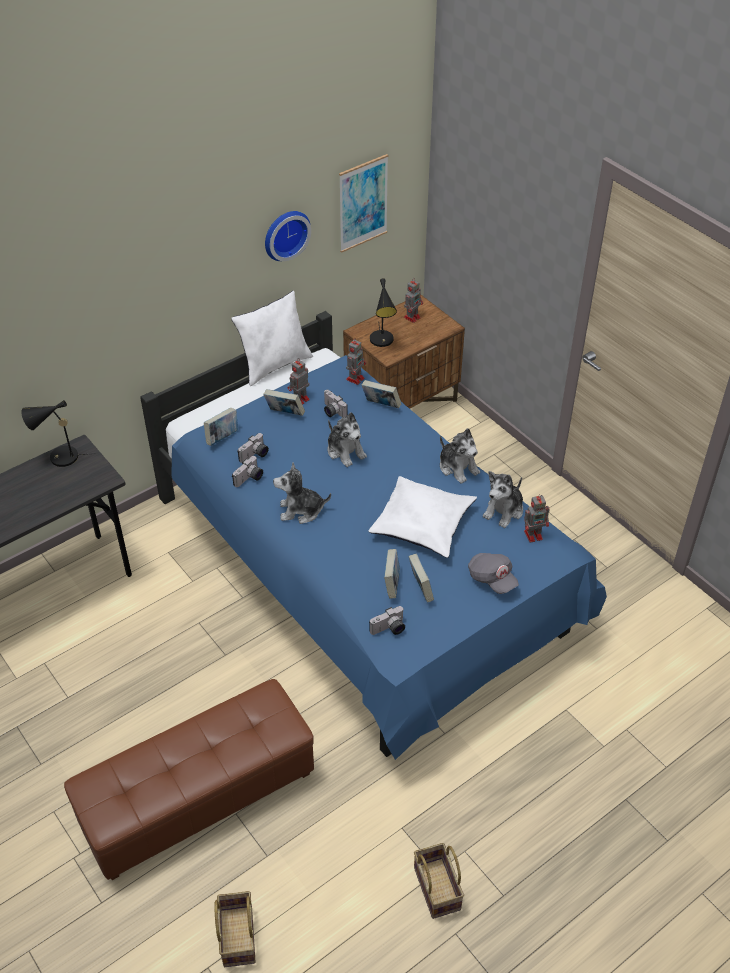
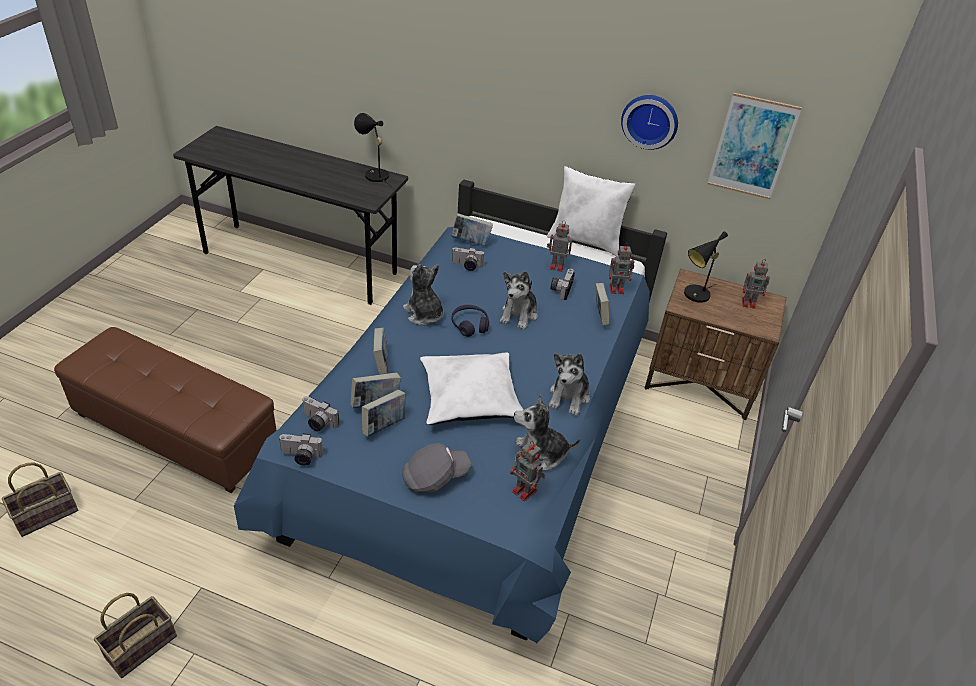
camera: 55 degrees right, 5 degrees down
camera [232,456,263,487] -> camera moved to [278,433,323,466]
book [263,389,305,416] -> book moved to [373,327,388,375]
grey cap [468,553,519,594] -> grey cap turned 135 degrees counterclockwise [402,443,472,493]
none -> purple headphones [451,305,489,337]

